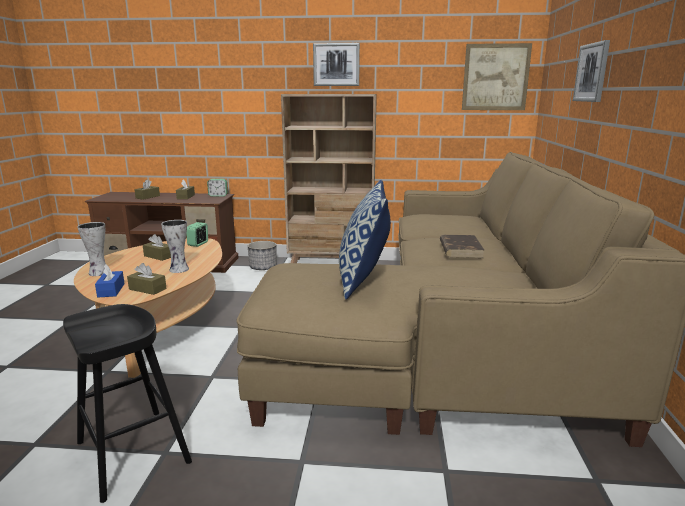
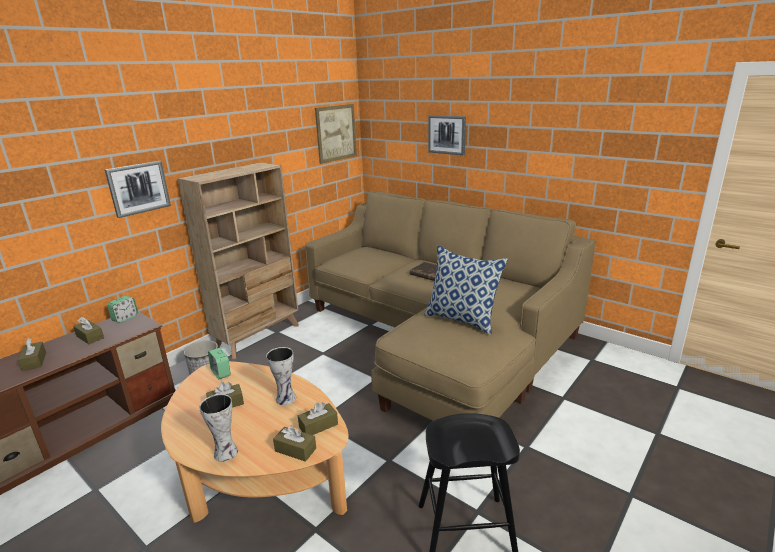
camera: 55 degrees left, 5 degrees up
blue tissue box [95,264,125,298] -> brown tissue box [273,426,316,462]
picture [313,43,360,86] -> picture moved to [105,161,171,218]

